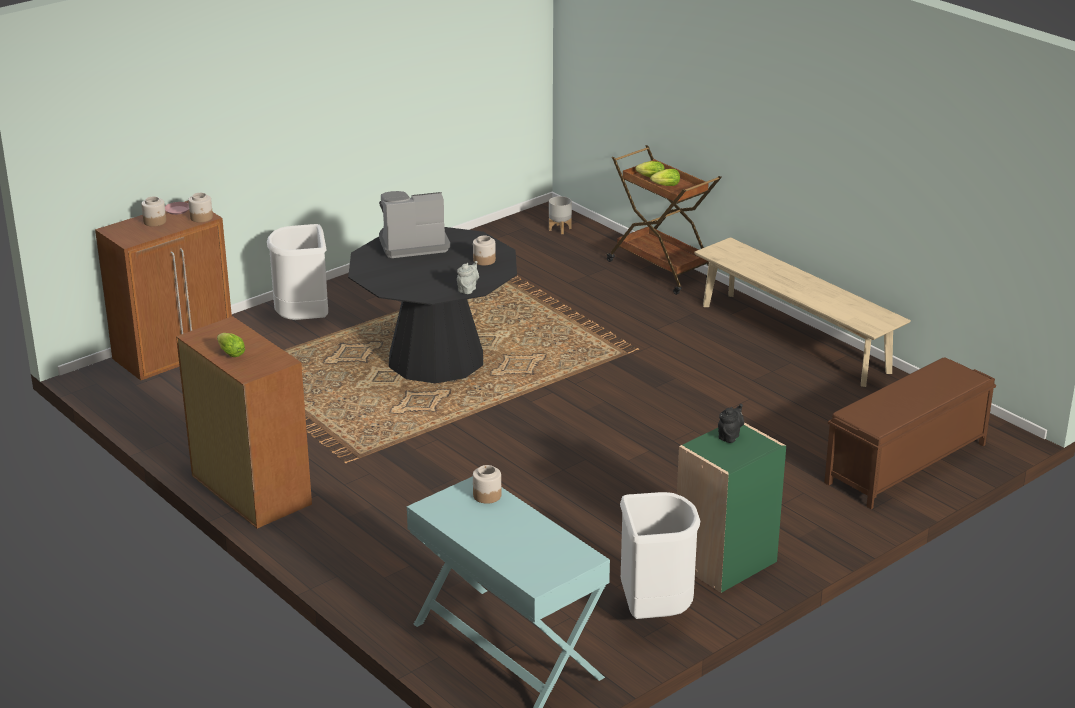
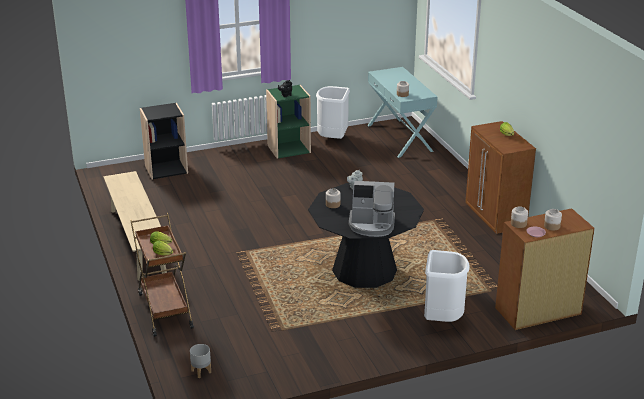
camera: 160 degrees left, 0 degrees up
brown bench [824,357,996,509] -> black bookcase [140,103,188,179]

